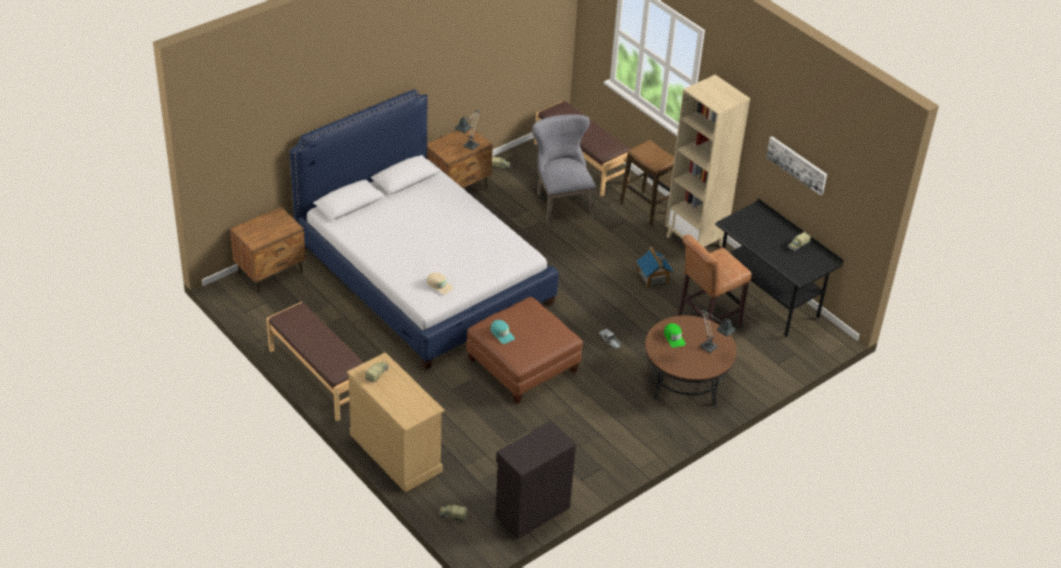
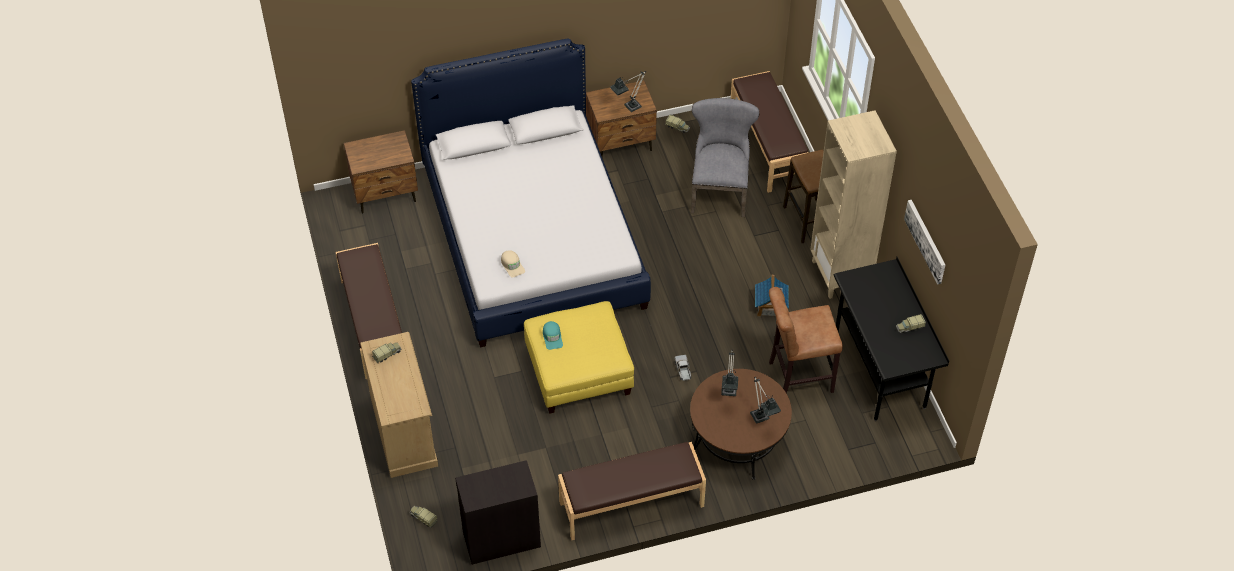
camera: 25 degrees right, 10 degrees up
brown ottoman [466,297,583,404] -> yellow ottoman [524,301,634,414]
green cap [664,323,685,348] -> table lamp [721,350,738,396]
none -> brown bench [558,442,706,540]

